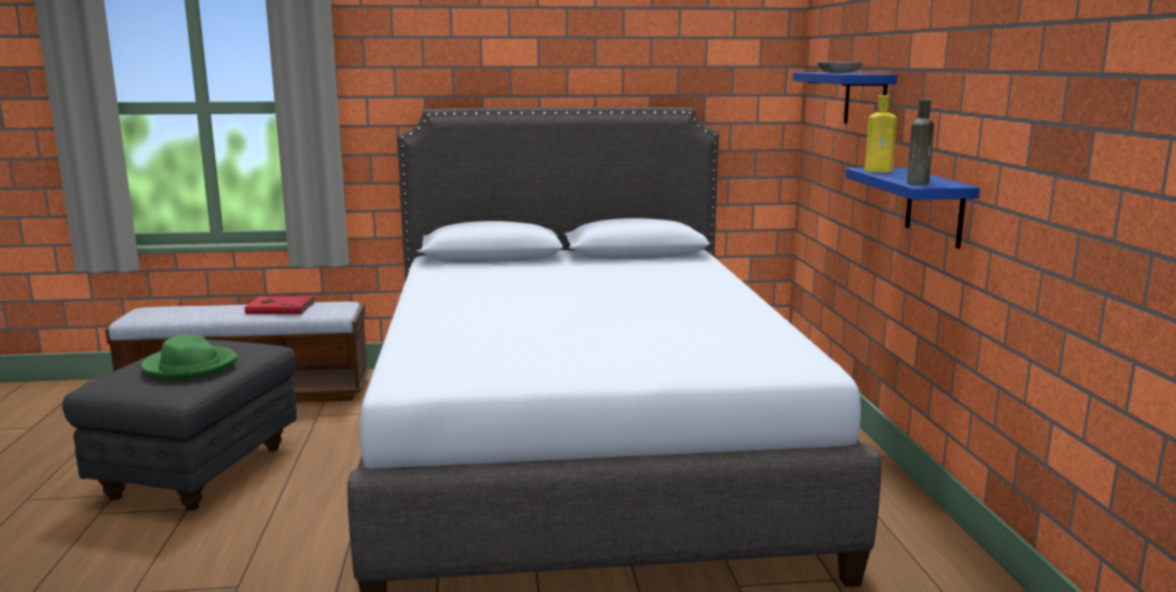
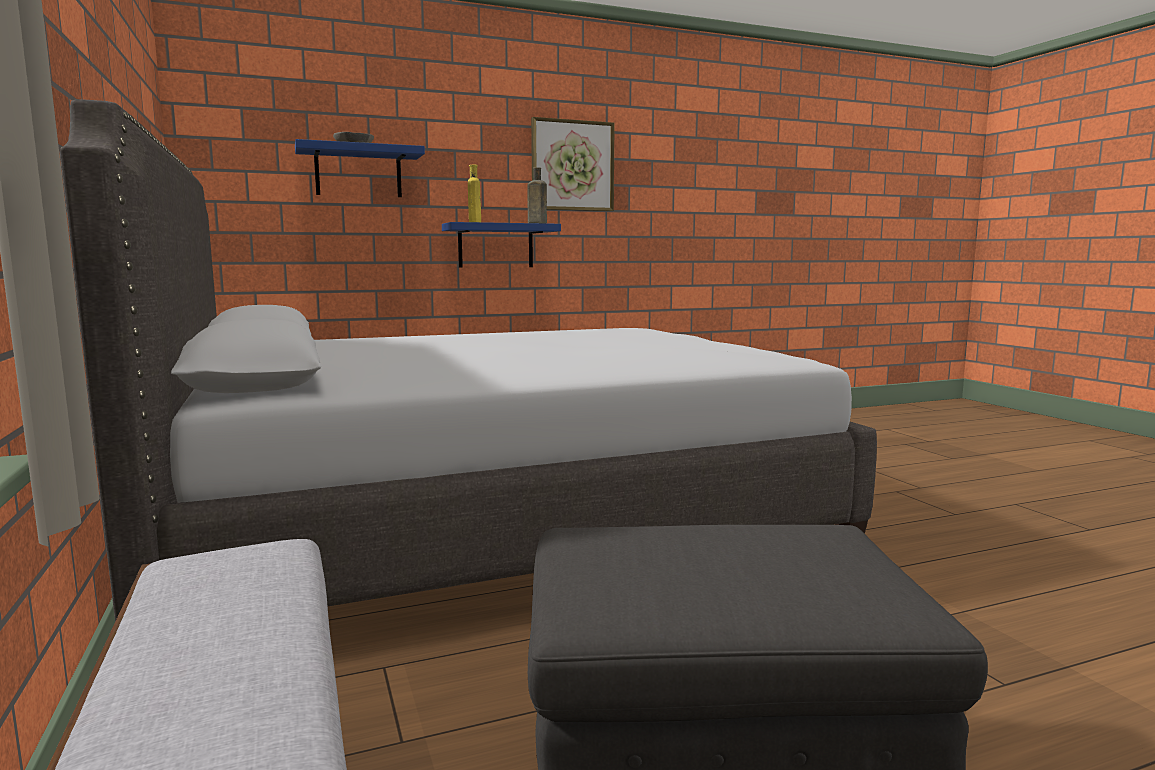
camera: 105 degrees left, 5 degrees down
green hat [141,335,238,380] -> none
red book [244,296,314,314] -> none
none -> picture [531,117,615,211]

